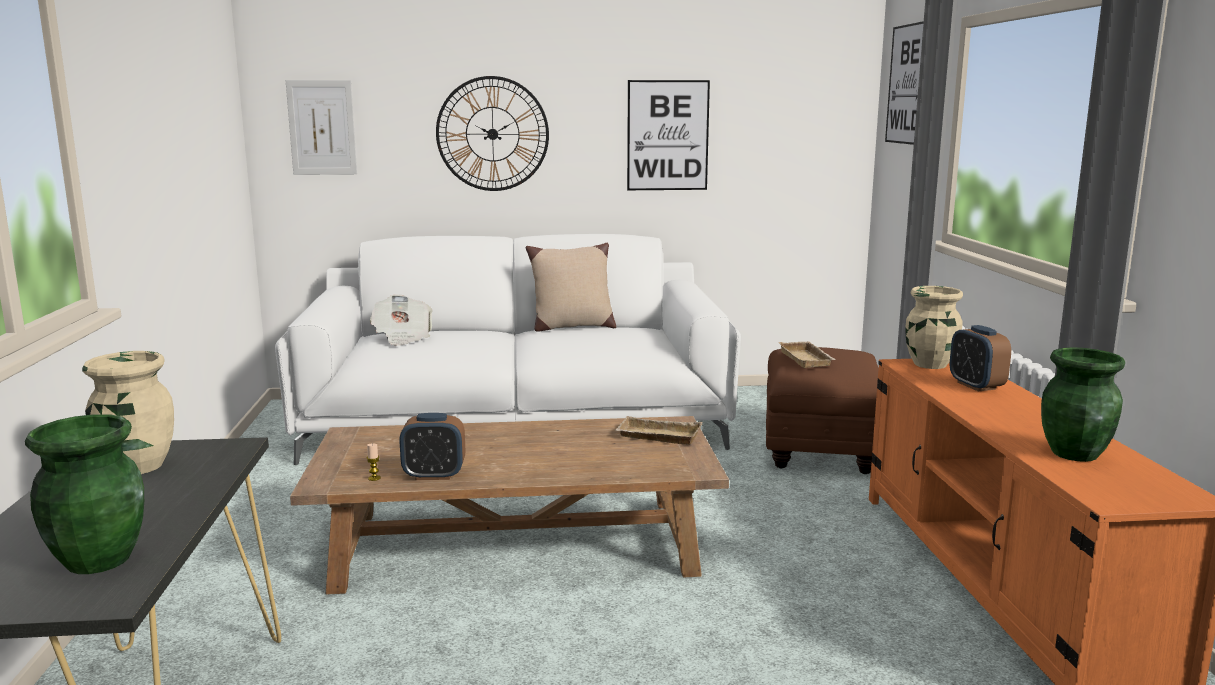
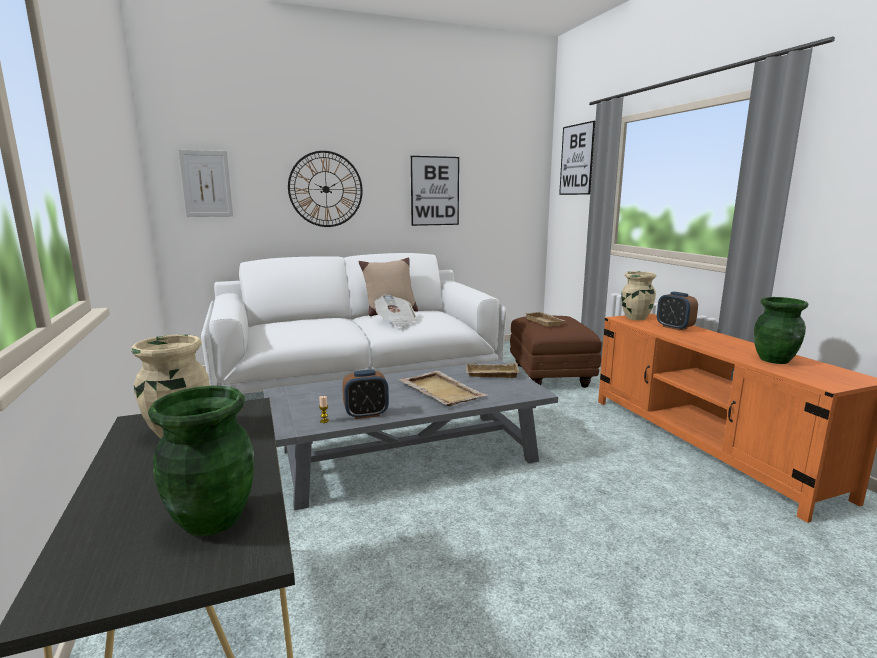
camera: 15 degrees left, 0 degrees up
brown coffee table [290,416,729,595] -> grey coffee table [263,360,558,510]
newspaper [369,295,432,346] -> newspaper moved to [375,295,417,327]
none -> beige tray [399,371,487,406]

